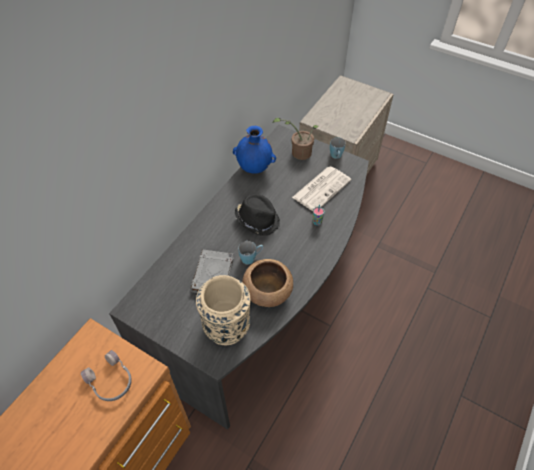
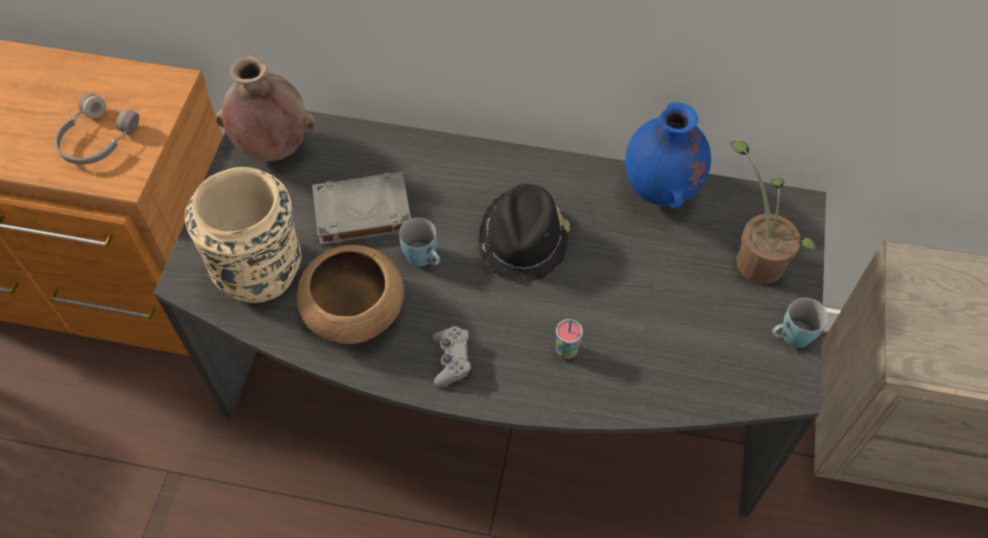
camera: 70 degrees right, 5 degrees up
newspaper [292,167,351,211] -> none
none -> brown vase [216,55,315,161]
none -> grey game controller [432,326,472,387]

